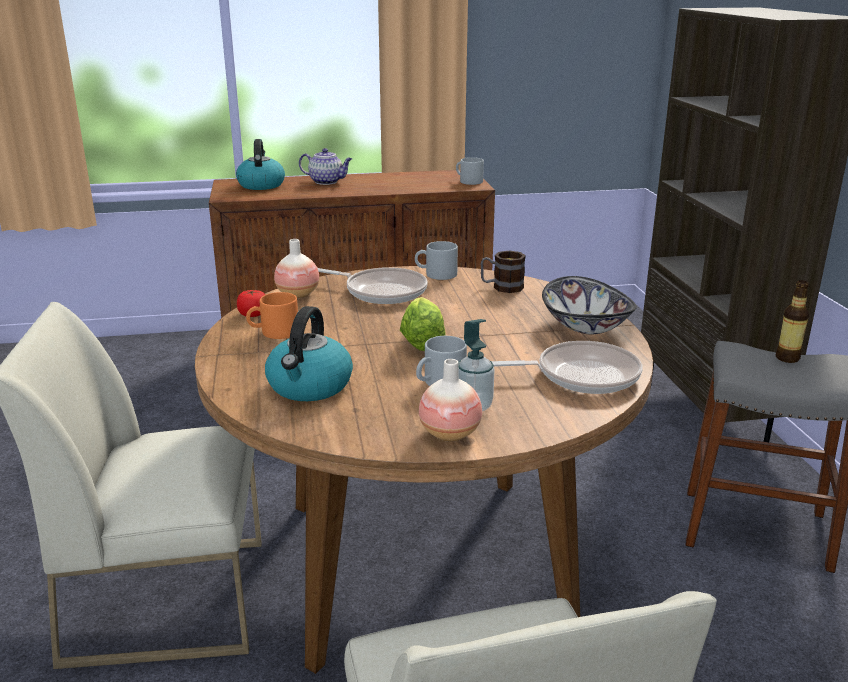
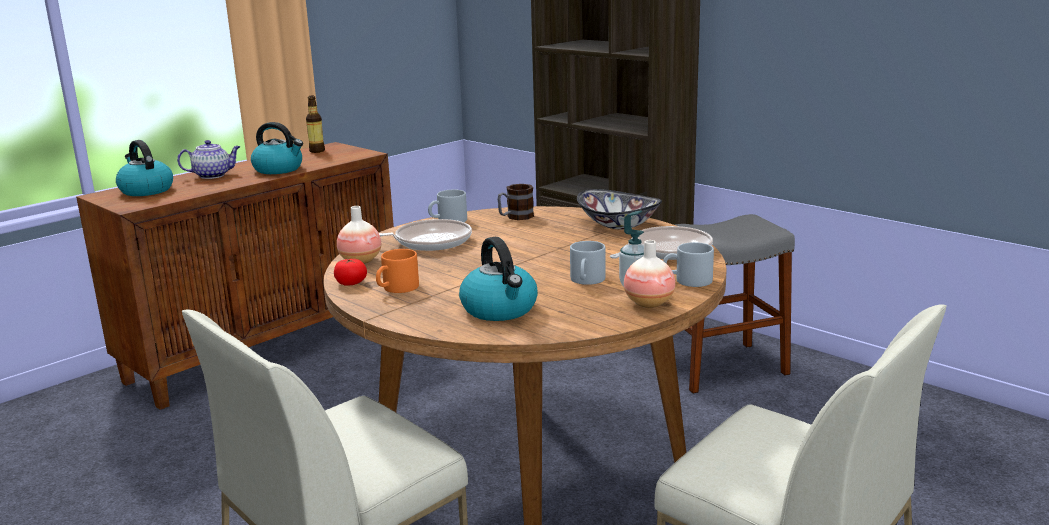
camera: 35 degrees left, 5 degrees down
lettuce [400,297,446,351] -> none
grey mug [456,157,484,185] -> grey mug moved to [663,242,714,287]
bottle [776,280,809,363] -> bottle moved to [306,96,325,153]
none -> kettle [251,122,303,174]

